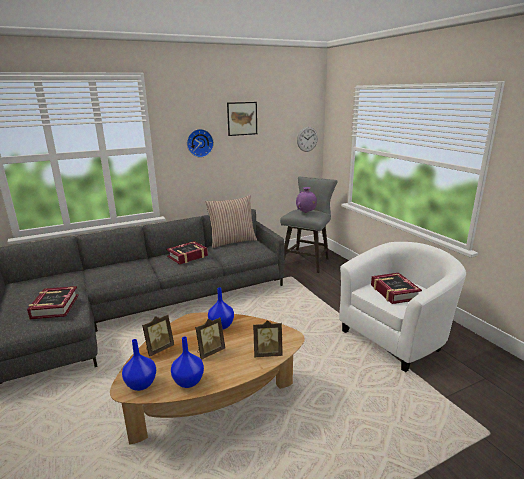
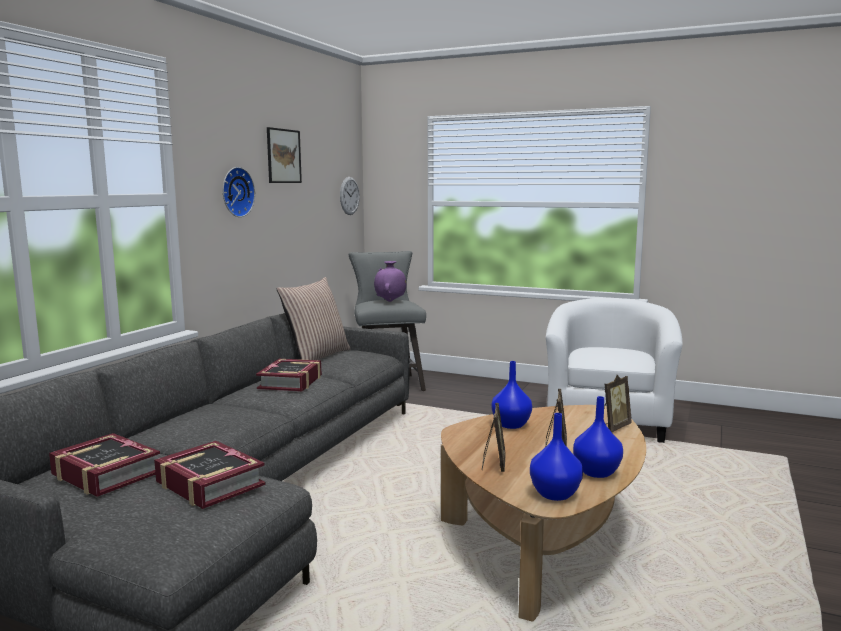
camera: 40 degrees left, 10 degrees down
book [371,273,422,304] -> book moved to [49,433,160,497]

